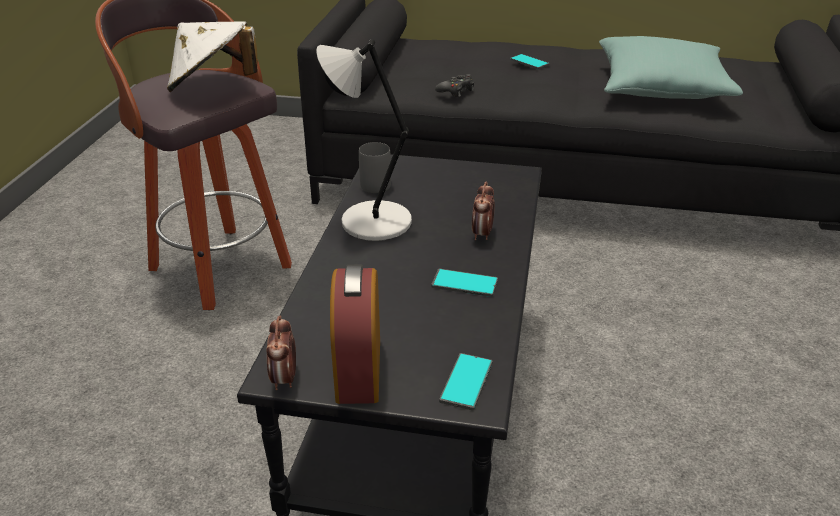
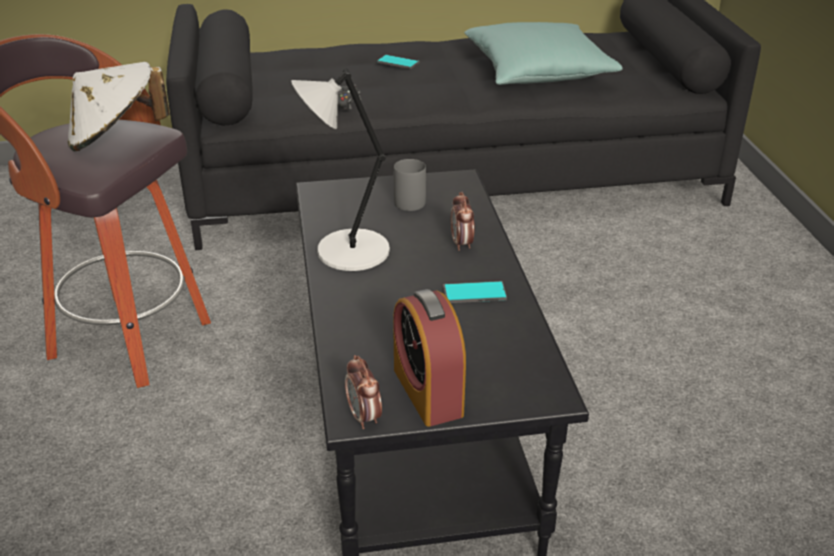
camera: 20 degrees left, 0 degrees up
grey mug [359,142,391,193] -> grey mug moved to [394,159,426,211]
phone [439,353,493,411] -> none

